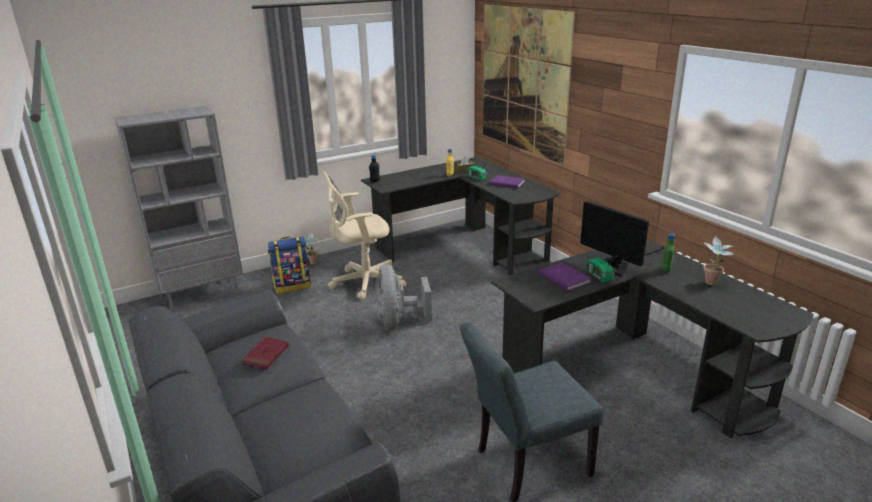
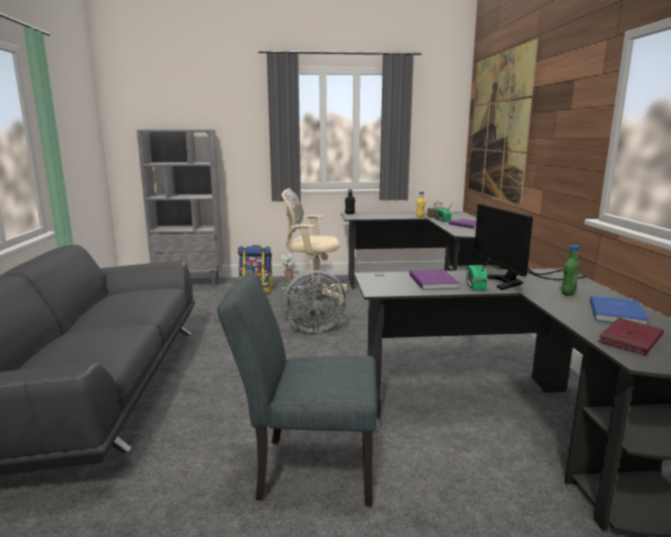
camera: 25 degrees right, 10 degrees down
red book [241,337,289,370] -> red book moved to [598,318,664,355]
grey fan [374,265,432,330] -> grey fan turned 120 degrees counterclockwise [281,270,346,332]
potted plant [703,235,734,285] -> blue book [590,296,650,325]

